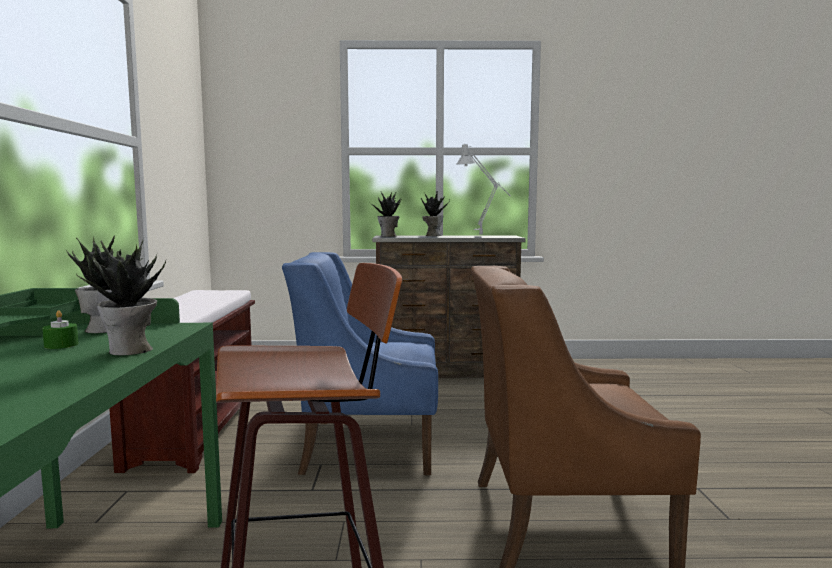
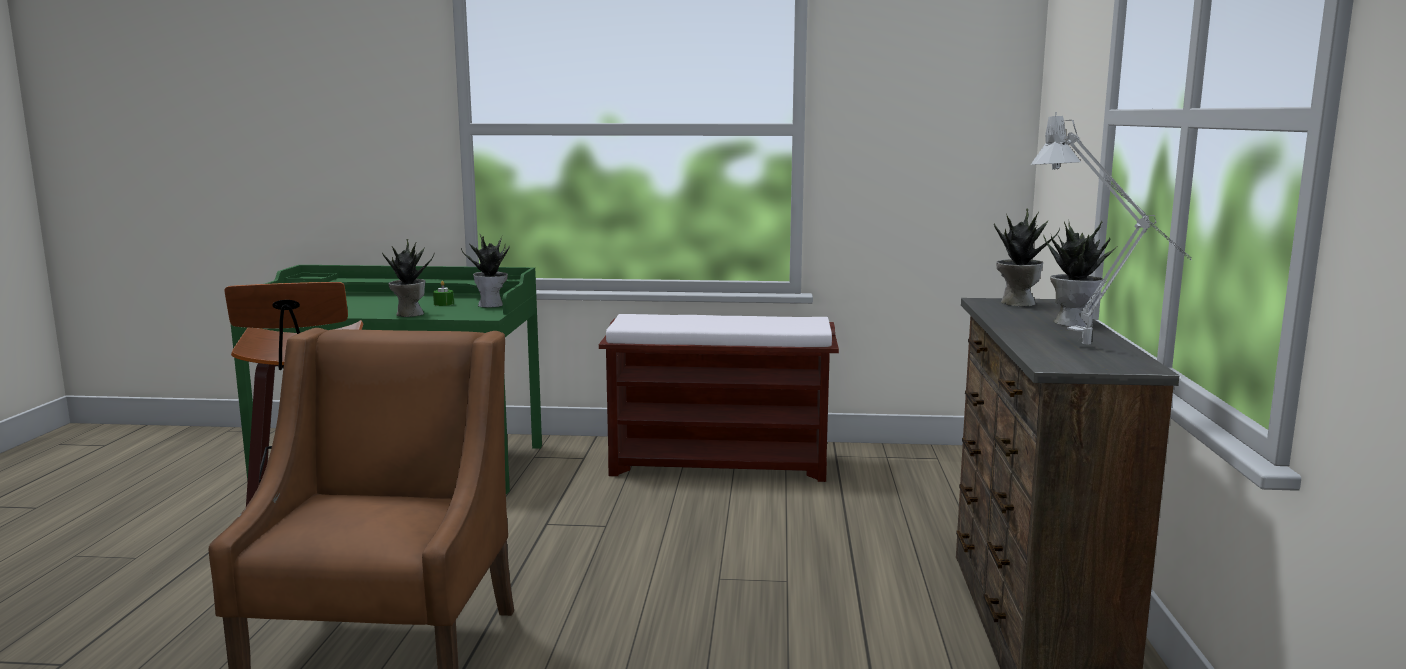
camera: 95 degrees right, 5 degrees up
blue armchair [282,252,438,475] -> none

